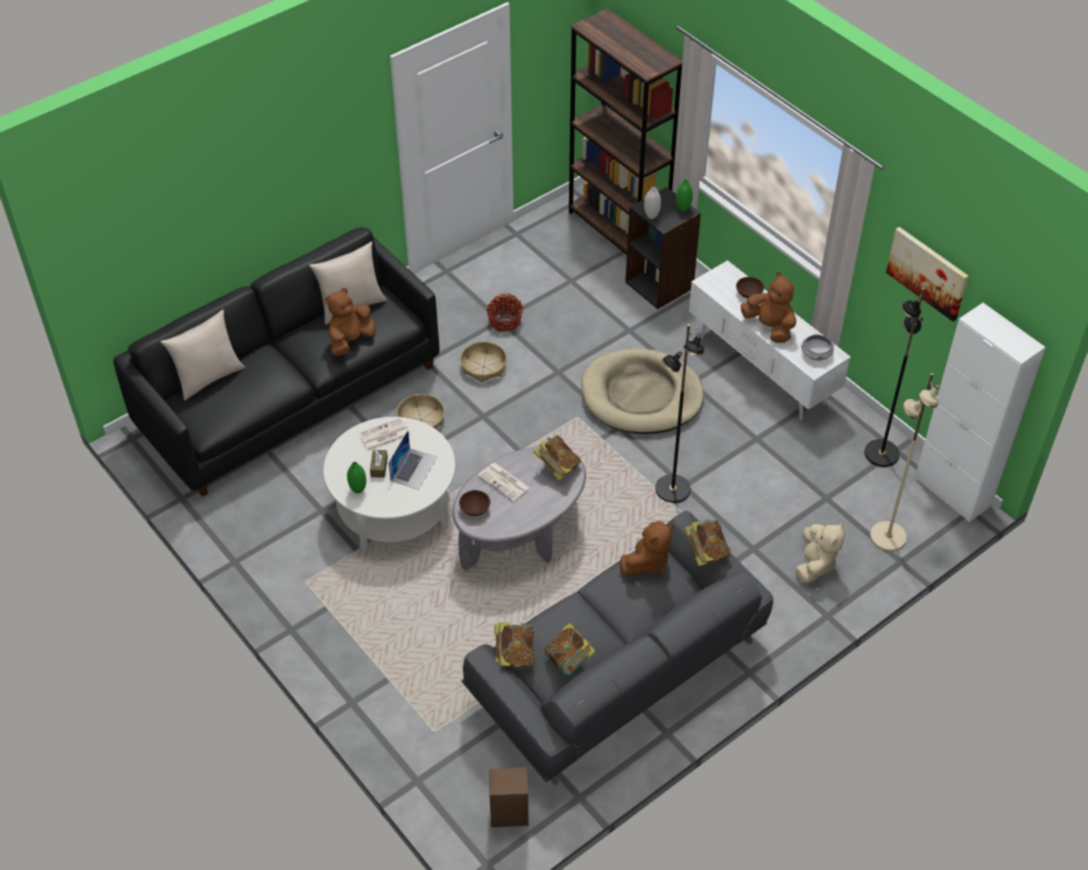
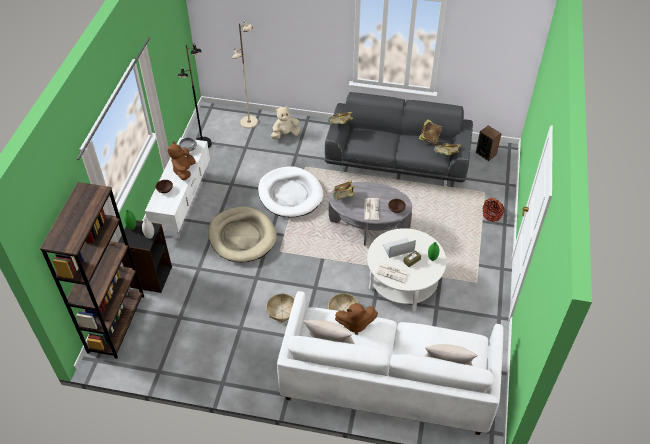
camera: 130 degrees left, 0 degrees up
black sofa [113,227,439,497] -> white sofa [277,291,503,435]
basket [486,293,523,332] -> basket moved to [483,197,505,222]
brown plush toy [620,521,673,575] -> none
black floor lamp [655,324,704,503] -> white dog bed [258,166,323,218]
picture [886,227,968,321] -> none
white cabinet [915,303,1046,522] -> none

